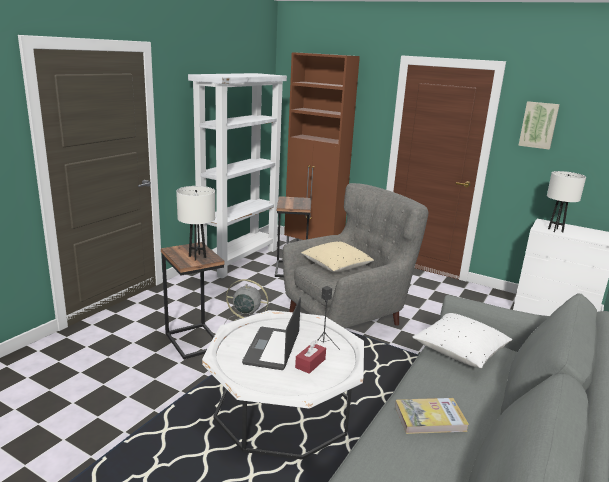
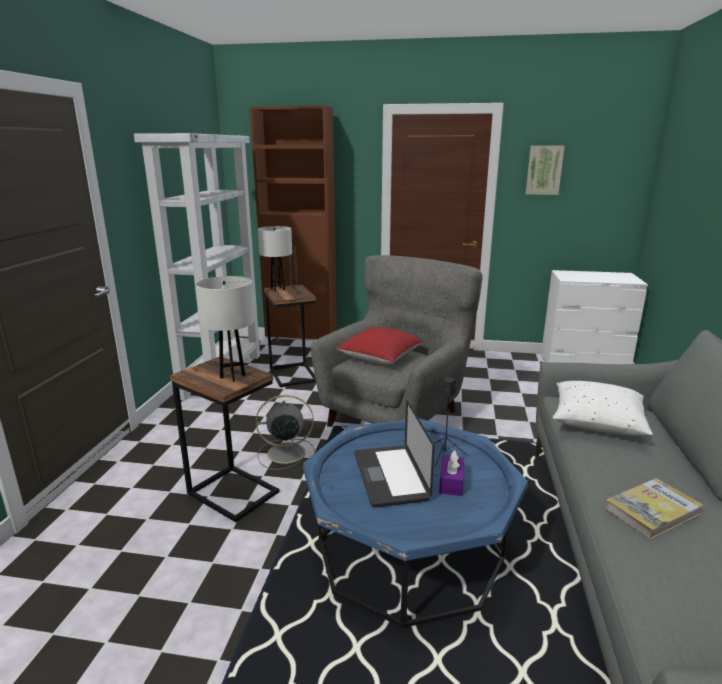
camera: 20 degrees left, 0 degrees up
white coffee table [202,310,364,460] -> blue coffee table [303,419,528,628]
red tissue box [295,340,326,374] -> purple tissue box [439,450,464,496]
beige pillow [301,241,374,273] -> red pillow [336,327,424,364]
white table lamp [547,171,586,232] -> white table lamp moved to [258,226,292,291]

